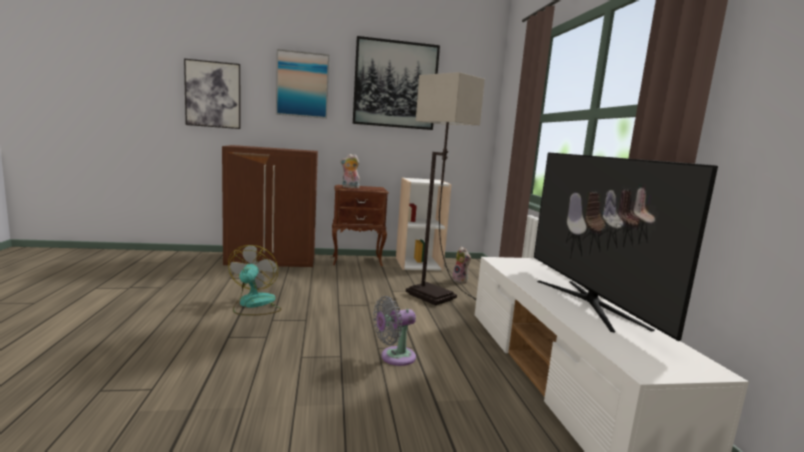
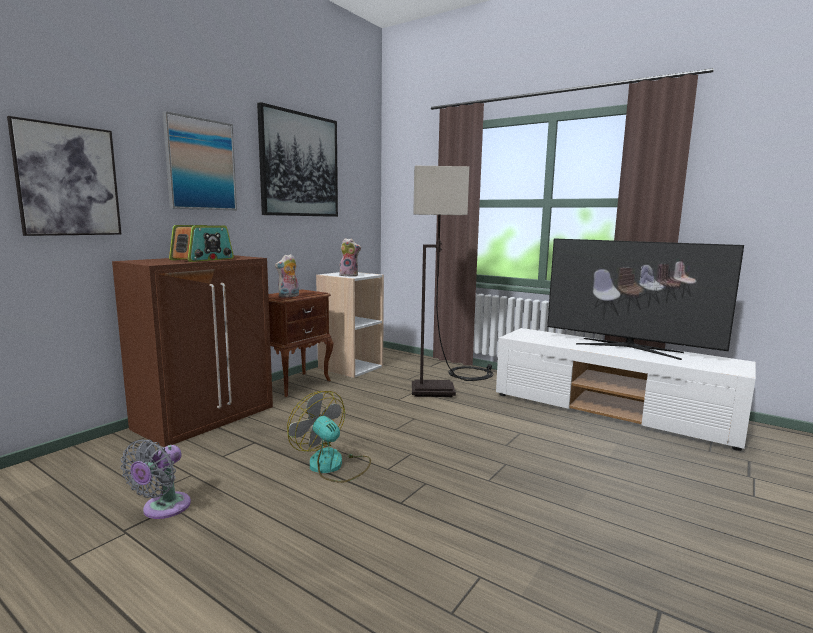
camera: 45 degrees left, 0 degrees up
grey fan [373,296,416,366] -> grey fan moved to [121,439,191,519]
plush toy [452,246,471,283] -> plush toy moved to [338,238,361,277]
none -> radio [169,225,234,262]

